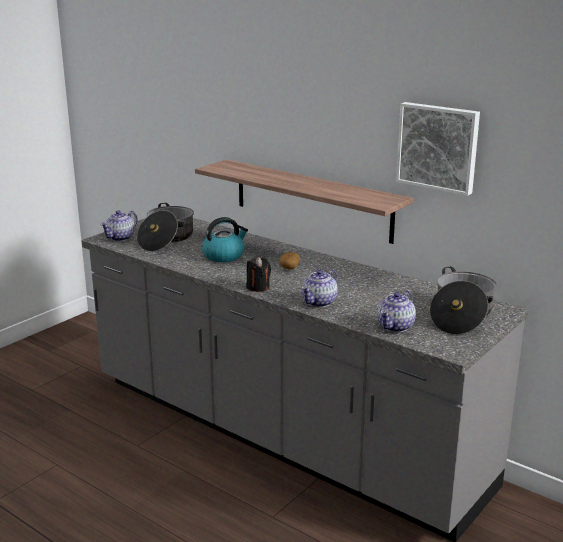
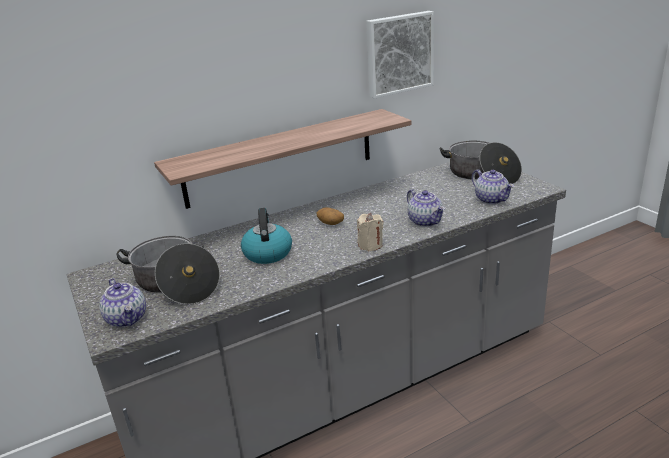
camera: 65 degrees left, 5 degrees up
black candle [246,257,271,292] -> beige candle [357,213,384,251]

